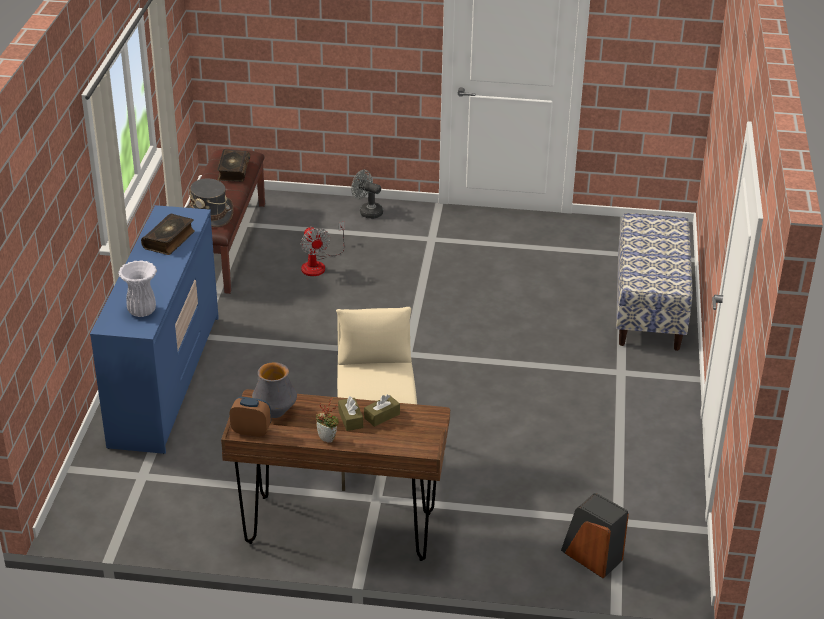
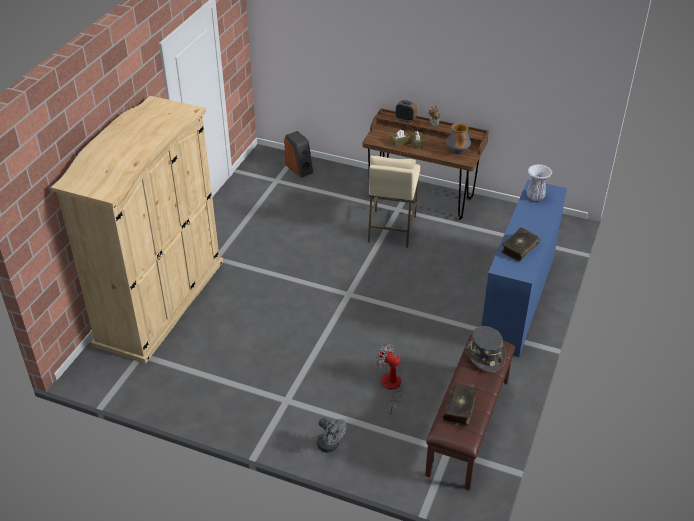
camera: 165 degrees left, 5 degrees up
alarm clock [230,397,271,437] -> alarm clock moved to [395,100,417,123]
fan [301,221,345,276] -> fan turned 45 degrees counterclockwise [376,344,404,415]
bench [616,213,693,351] -> beige wardrobe [51,96,223,364]

